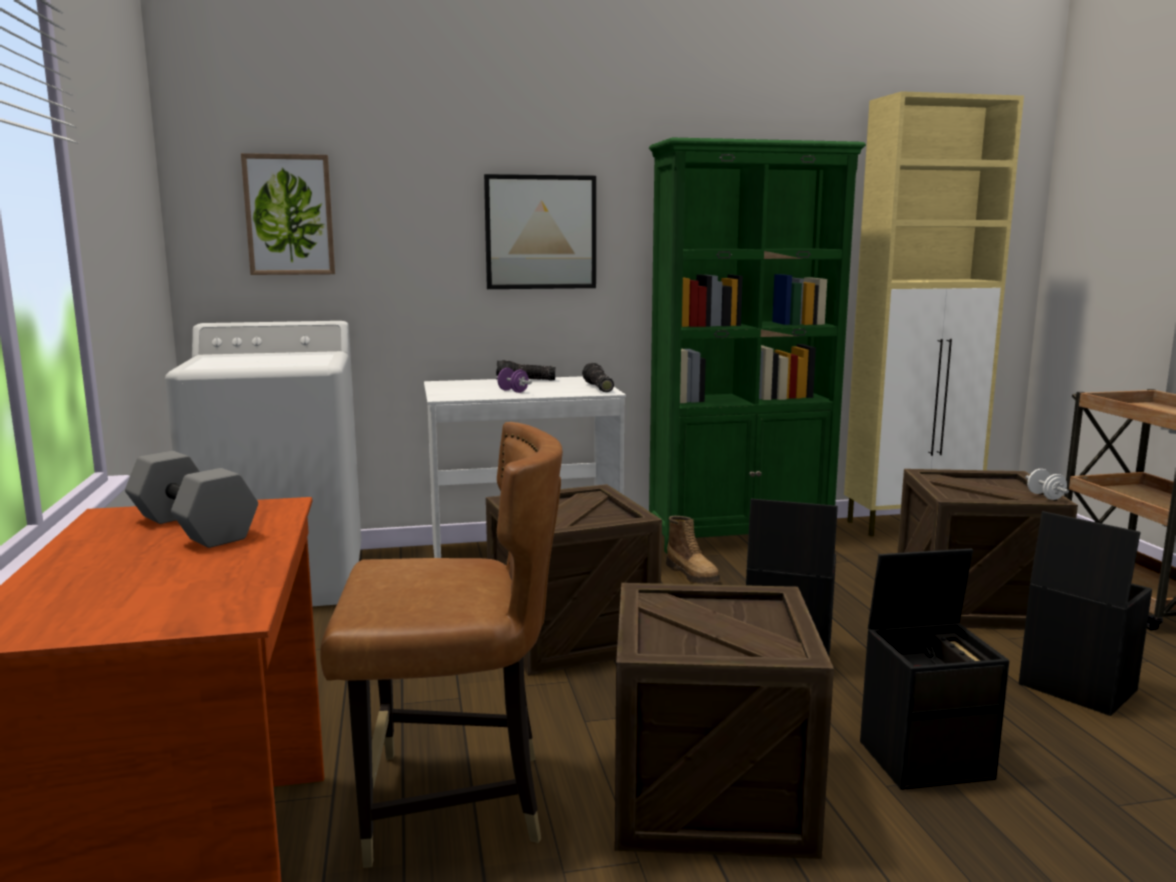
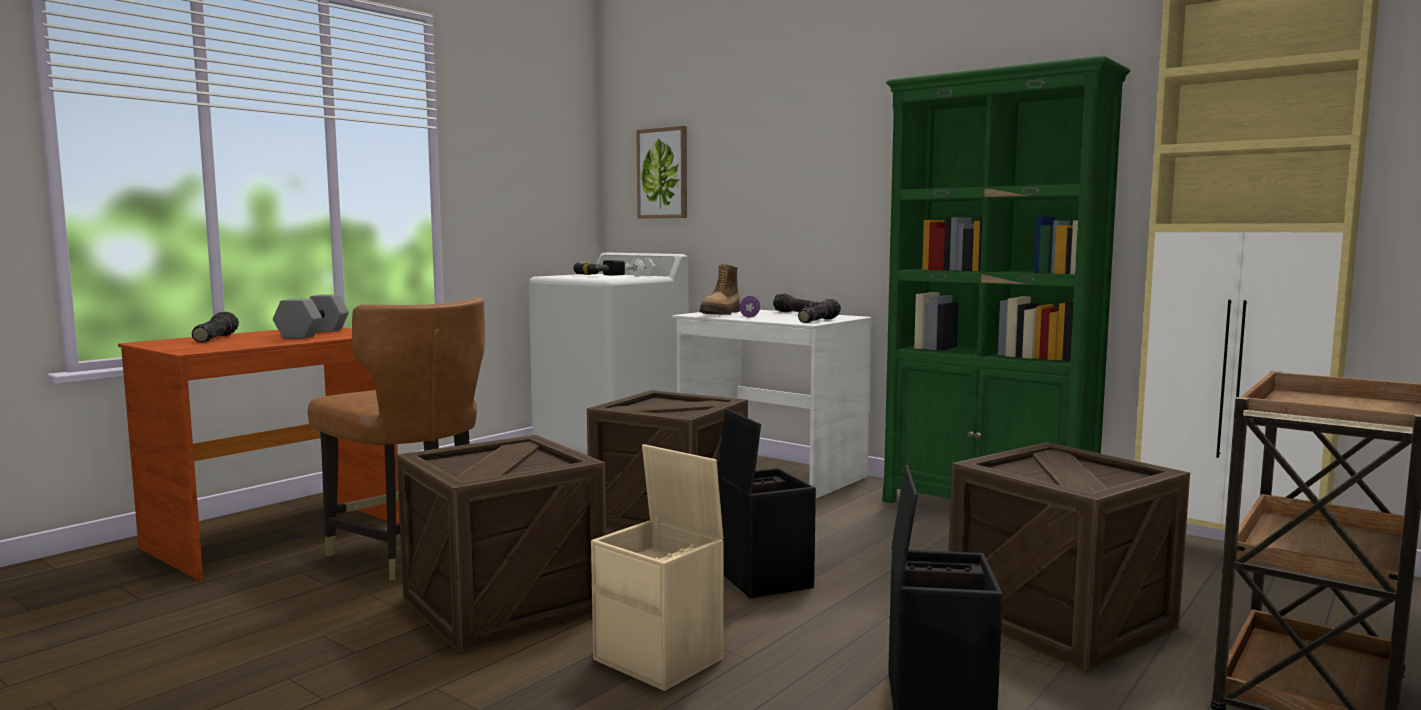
camera: 50 degrees right, 5 degrees down
picture [484,174,596,289] -> none
boot [666,516,720,584] -> boot moved to [700,264,740,315]
black storage box [860,549,1009,790] -> beige storage box [591,444,723,691]
white dumbbell [1025,469,1069,500] -> white dumbbell moved to [628,258,655,277]
none -> flashlight [192,312,239,342]
none -> power drill [573,260,625,276]

